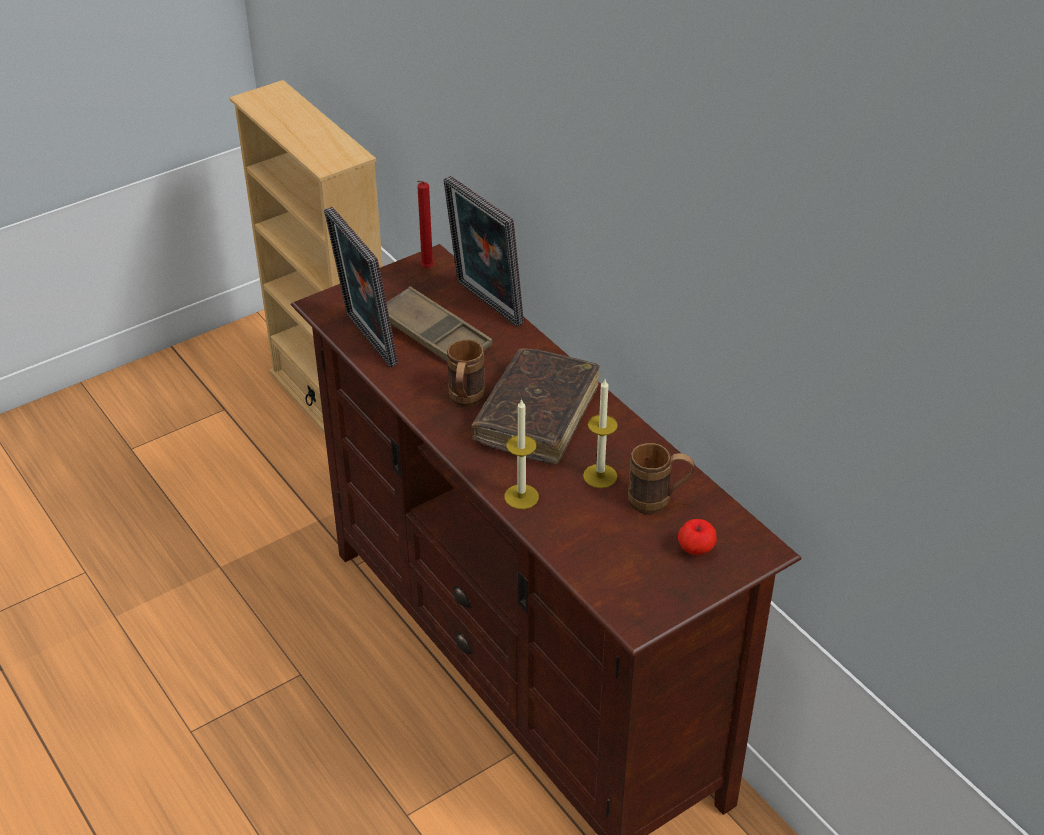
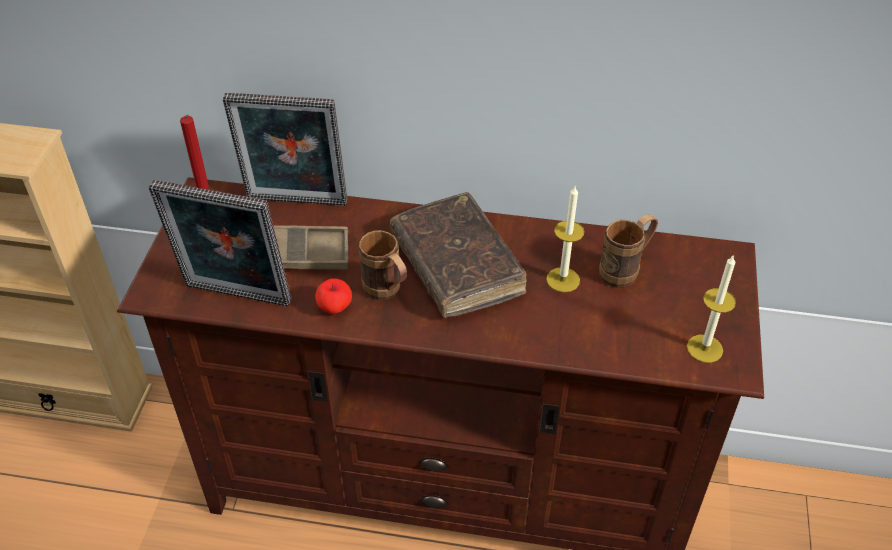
camera: 45 degrees left, 5 degrees up
candle [504,398,539,509] -> candle moved to [687,254,736,363]
apple [678,519,717,555] -> apple moved to [315,278,352,314]

